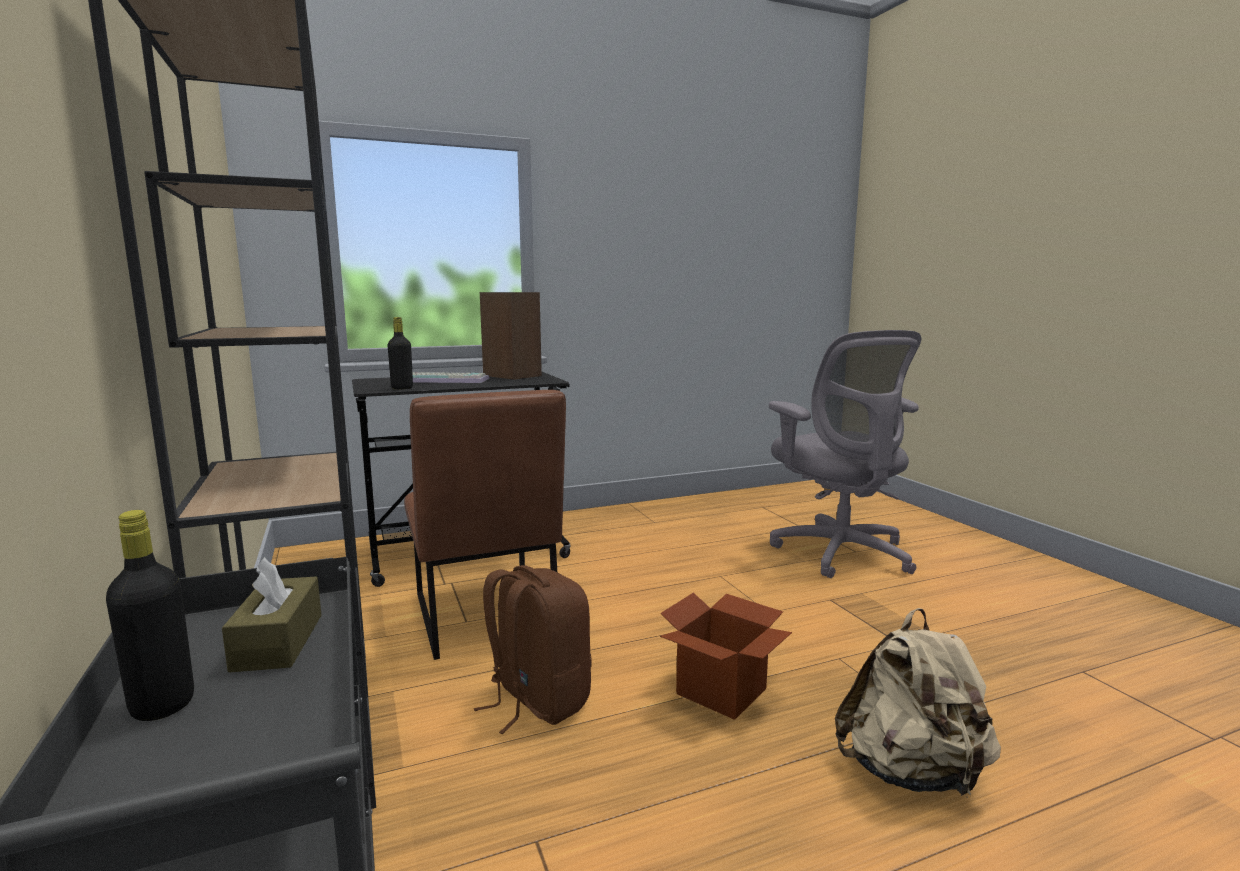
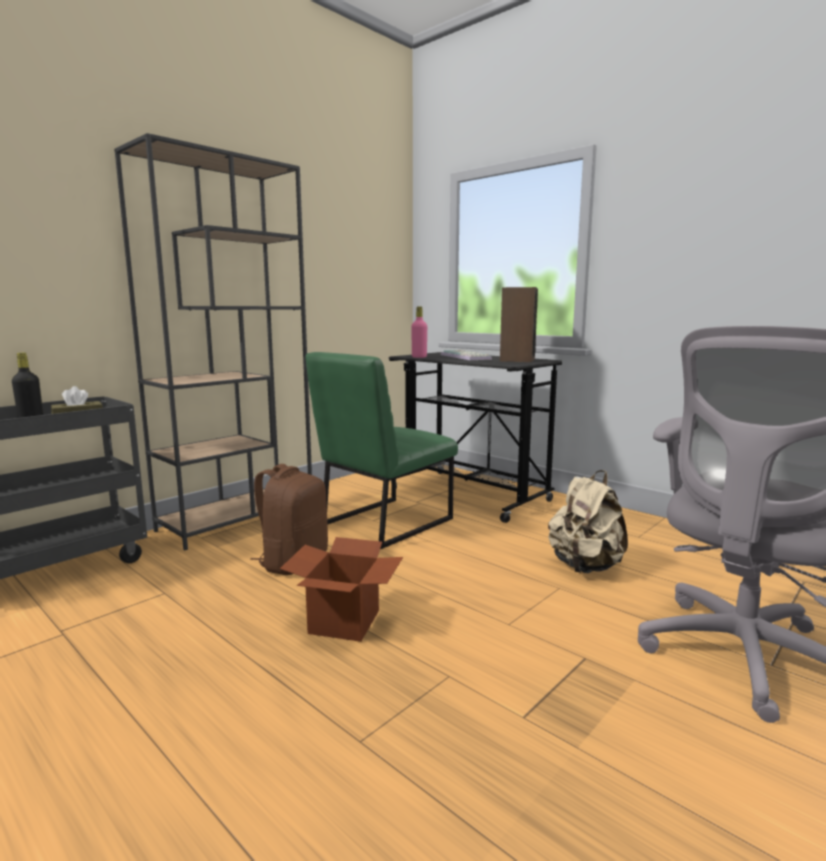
camera: 65 degrees right, 0 degrees up
black bottle [387,317,413,389] -> pink bottle [411,306,427,358]
brown chair [404,390,566,660] -> green chair [306,352,458,549]
beige backpack [835,608,1001,798] -> beige backpack moved to [548,470,628,573]

